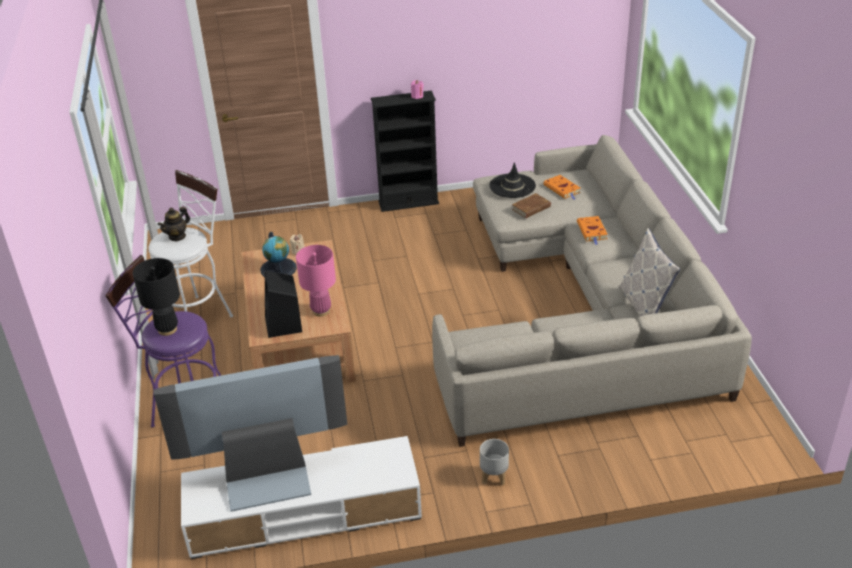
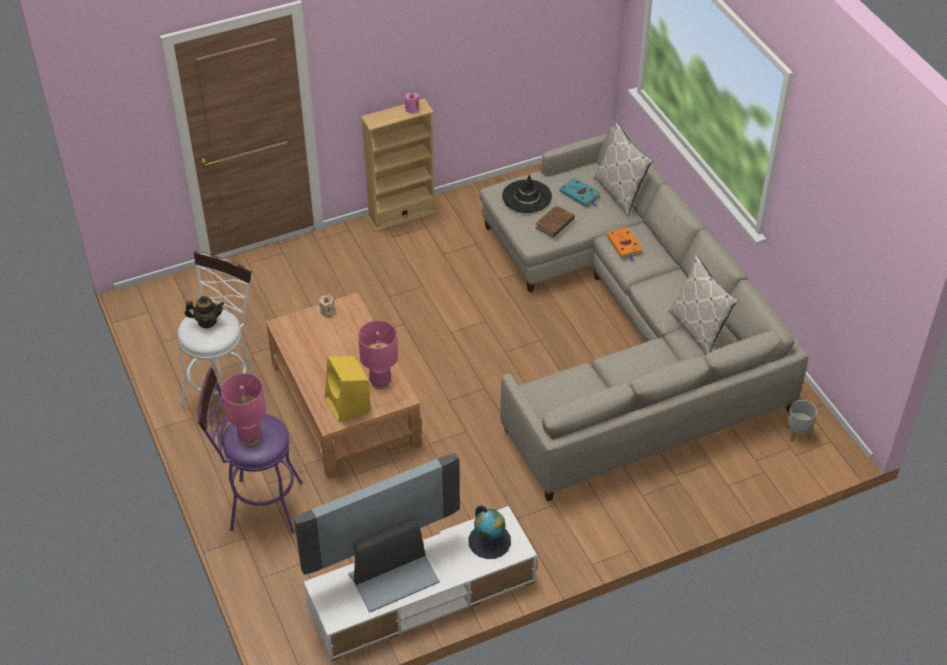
camera: 15 degrees left, 10 degrees up
black table lamp [132,258,180,336] -> pink table lamp [221,373,266,446]
teapot [158,207,190,241] -> teapot turned 120 degrees counterclockwise [185,296,224,328]
globe [260,232,297,277] -> globe moved to [468,505,511,559]
black speaker [265,270,302,338] -> yellow speaker [325,356,371,423]
black bookcase [371,91,439,212] -> beige bookcase [361,98,436,231]
grey planter [480,439,509,486] -> grey planter moved to [786,400,817,442]
orange book [544,175,580,200] -> turquoise book [560,177,600,207]
none -> pillow [593,123,653,216]

